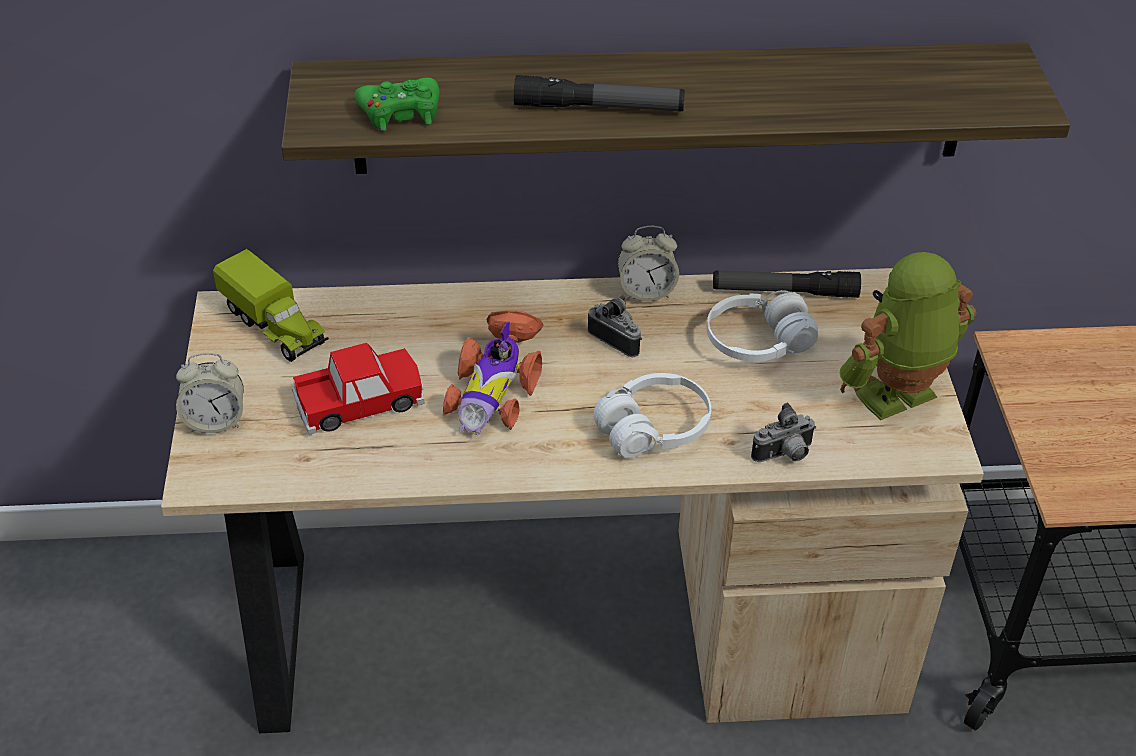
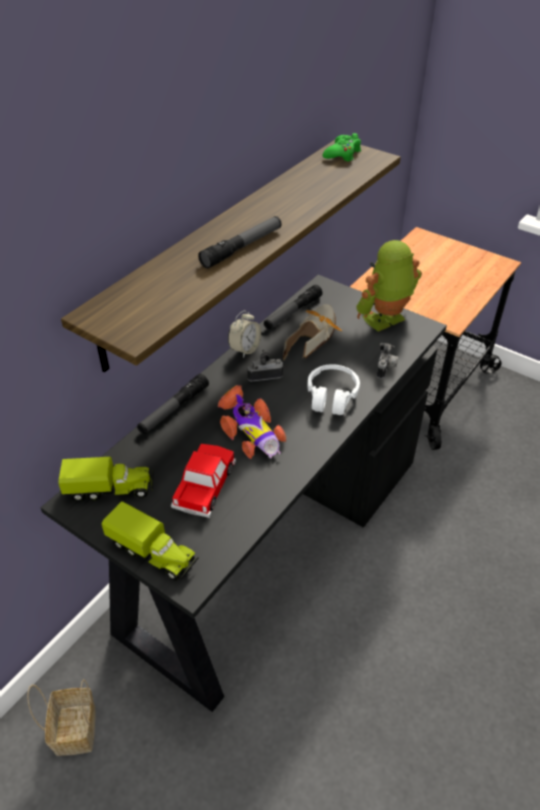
camera: 50 degrees left, 0 degrees up
beige desk [161,268,984,733] -> black desk [40,275,447,712]
alarm clock [176,353,244,433] -> toy truck [102,501,199,581]
green game controller [355,78,440,131] -> green game controller moved to [323,133,361,161]
white headphones [707,290,818,362] -> shoe [283,304,342,362]
toy robot [840,252,976,420] -> toy robot turned 45 degrees clockwise [356,240,422,332]
none -> basket [27,679,96,756]
none -> flashlight [137,374,209,434]

